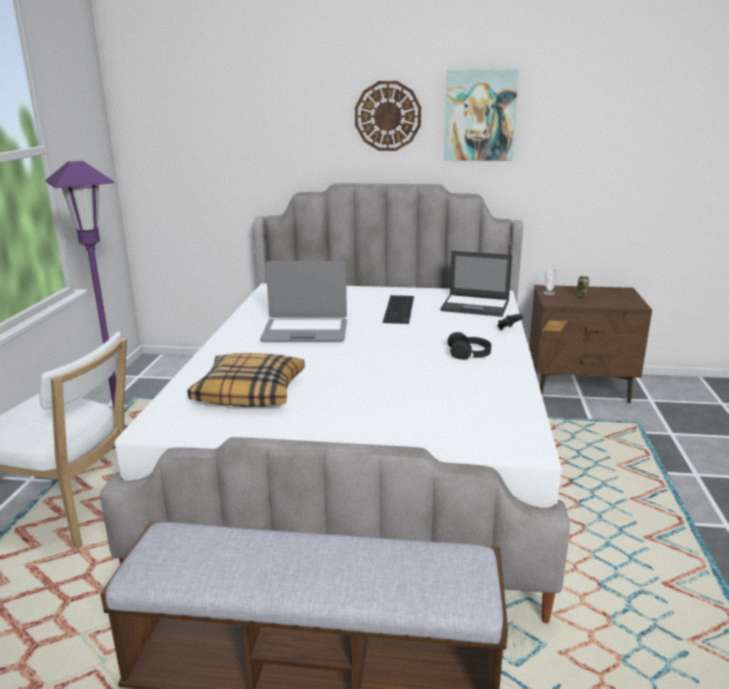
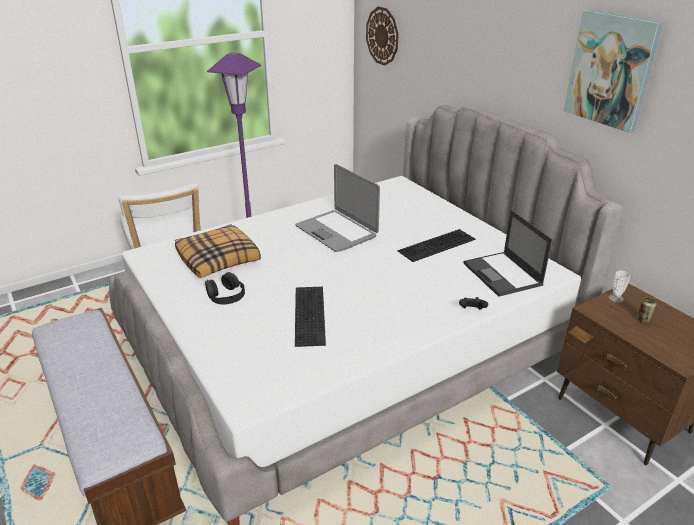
camera: 50 degrees right, 10 degrees up
wall clock [355,81,421,151] -> wall clock moved to [366,6,399,66]
black headphones [447,332,491,360] -> black headphones moved to [205,272,245,304]
none -> keyboard [295,287,326,347]

